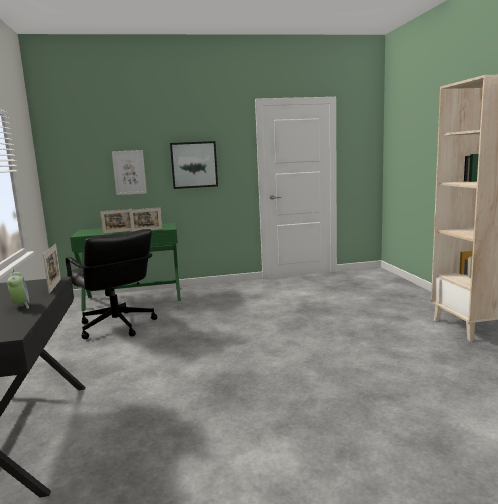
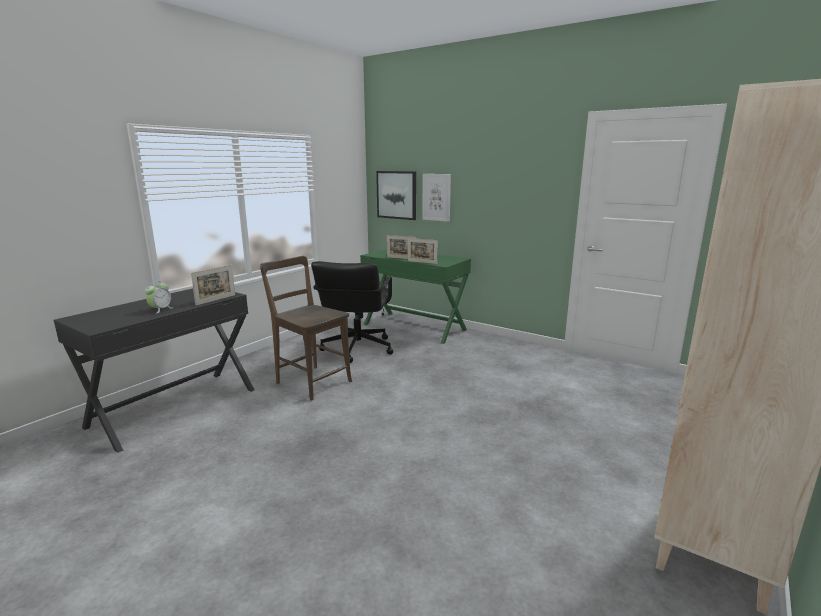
camera: 45 degrees right, 5 degrees up
picture [170,141,218,189] -> picture moved to [376,171,416,220]
none -> brown chair [260,256,352,401]

